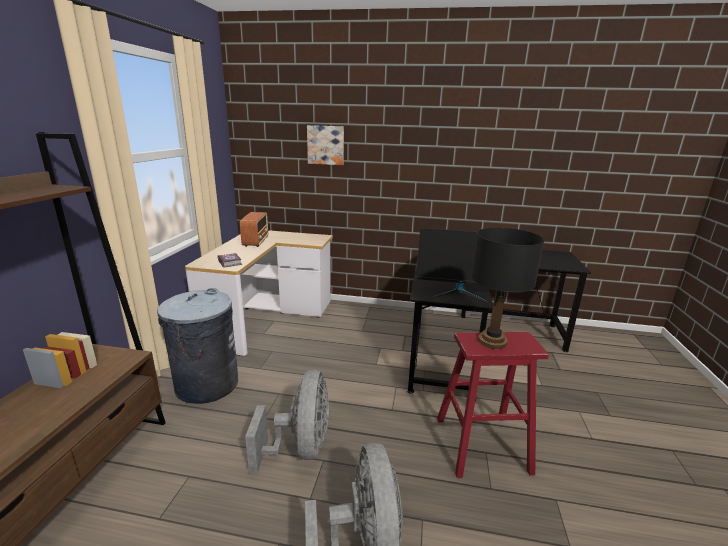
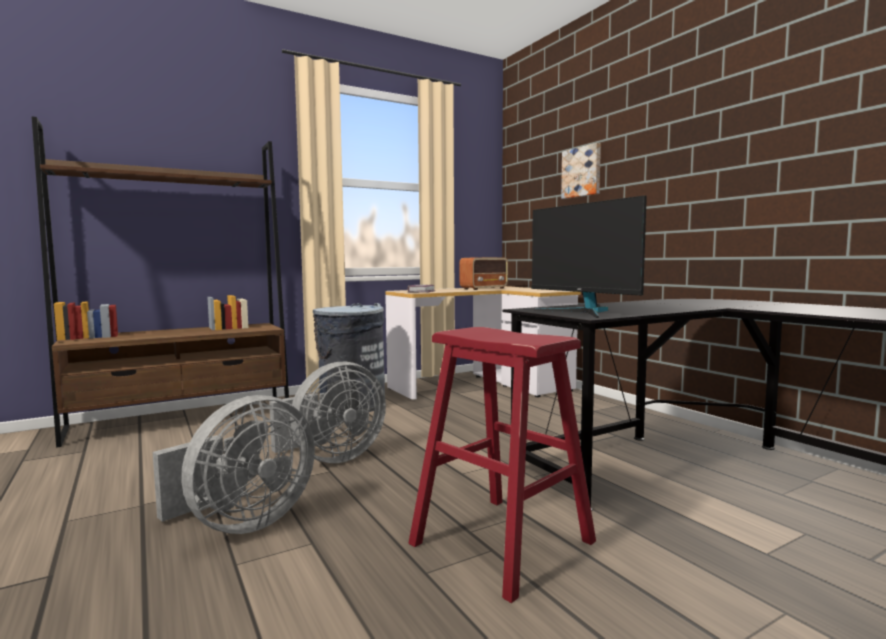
camera: 50 degrees right, 15 degrees down
black table lamp [471,228,545,349] -> none

